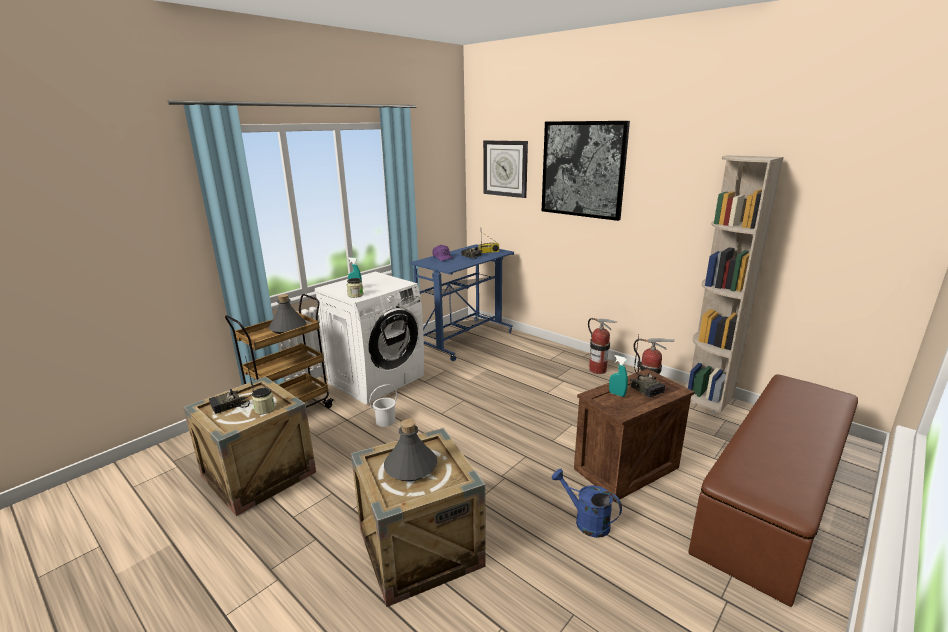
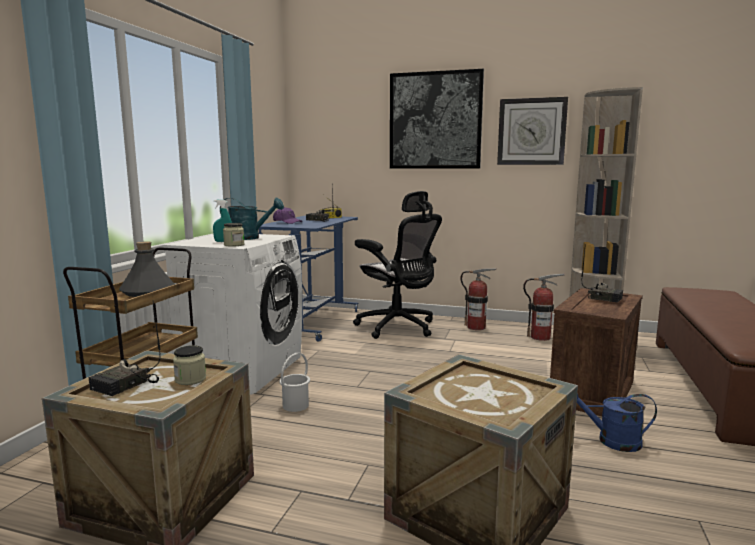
camera: 25 degrees left, 10 degrees down
grey bottle [384,419,437,481] -> none
wall clock [483,140,528,198] -> wall clock moved to [497,97,568,165]
turquoise spray bottle [609,355,628,397] -> none
none -> turquoise watering can [220,198,284,240]
none -> office chair [353,191,442,339]

